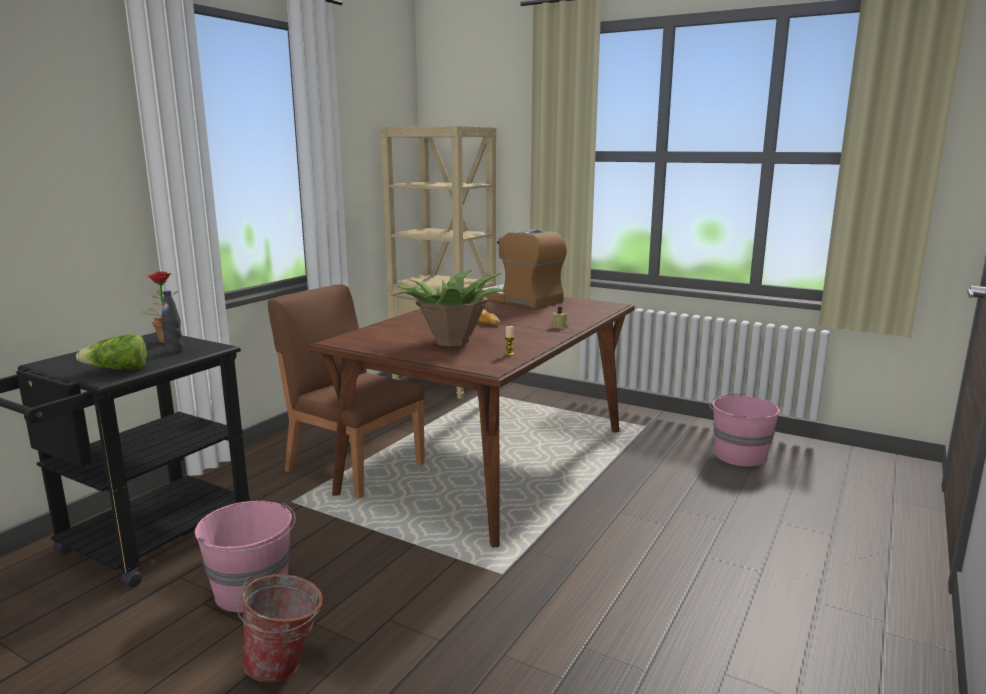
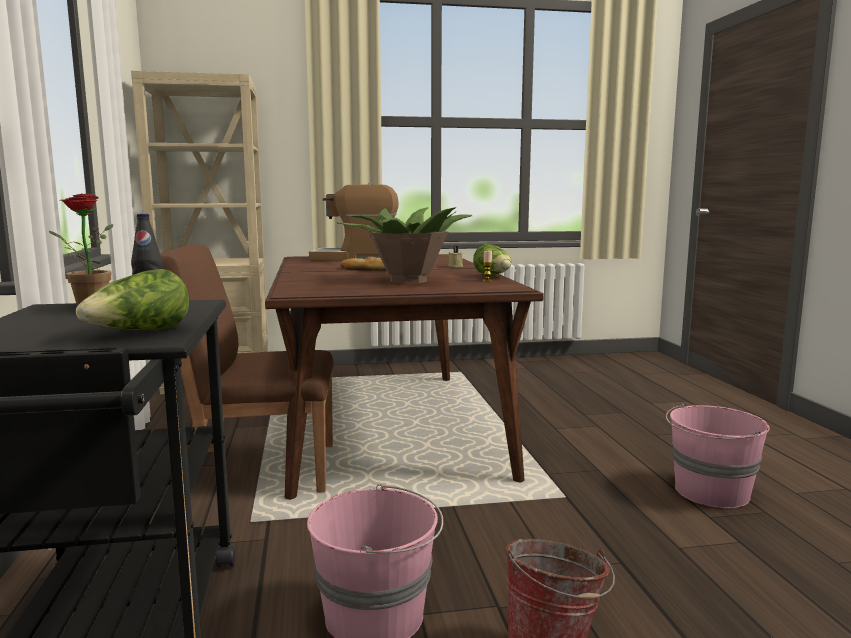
camera: 40 degrees left, 5 degrees down
pink bucket [709,394,780,466] -> pink bucket moved to [666,404,770,508]
none -> lettuce [473,244,512,275]

